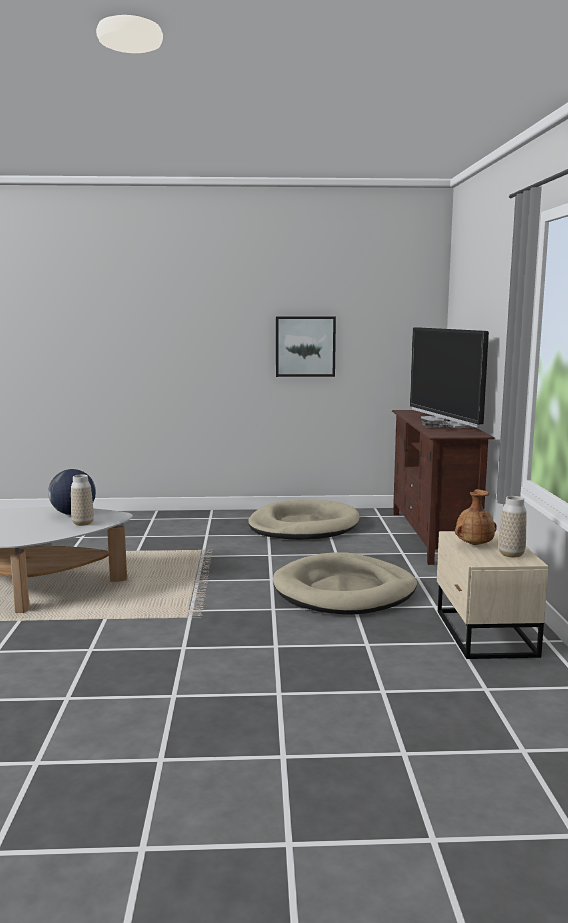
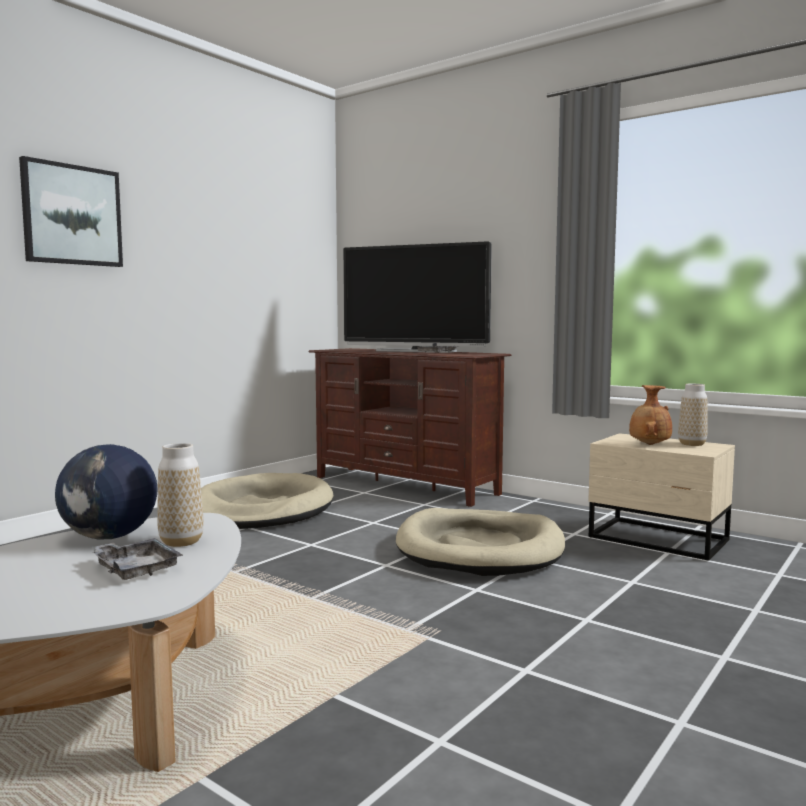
camera: 50 degrees left, 5 degrees down
picture [276,316,336,377] -> picture moved to [19,156,123,267]
none -> grey tray [93,538,182,580]

